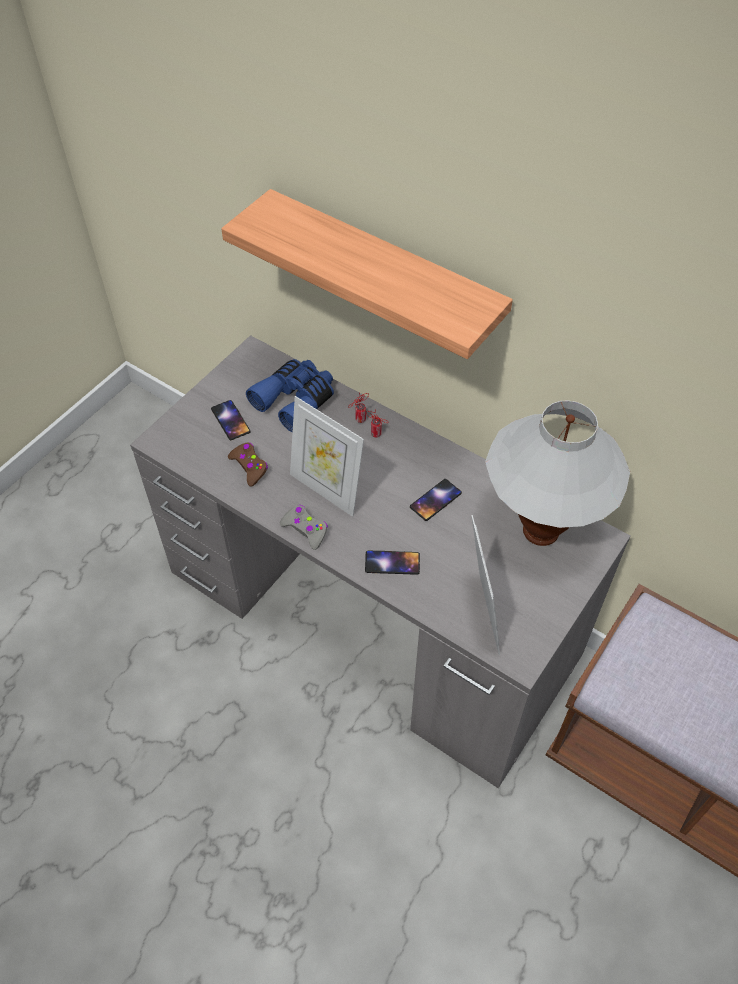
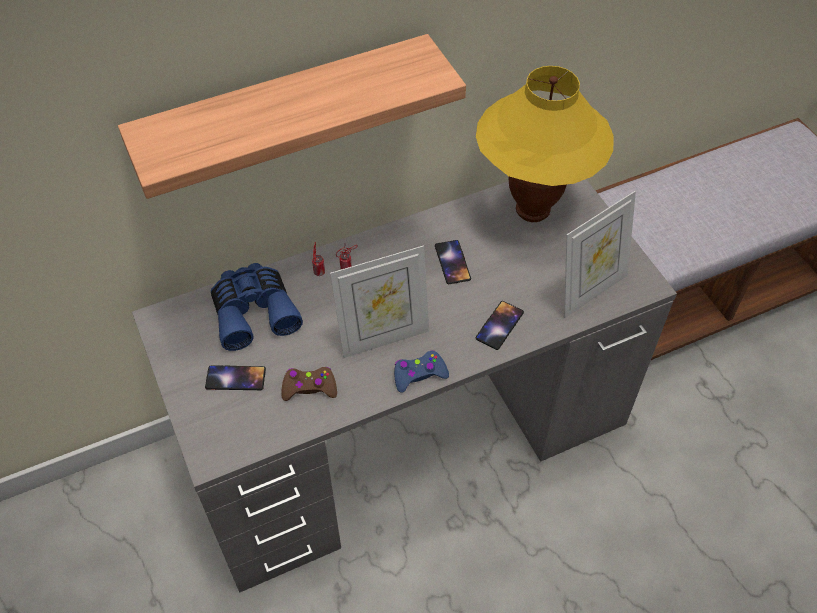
camera: 60 degrees left, 0 degrees up
grey game controller [280,505,328,550] -> blue game controller [394,350,449,393]
picture frame [471,515,500,655] -> picture frame turned 120 degrees clockwise [564,191,636,318]
white table lamp [485,400,630,546] -> yellow table lamp [476,66,614,222]

